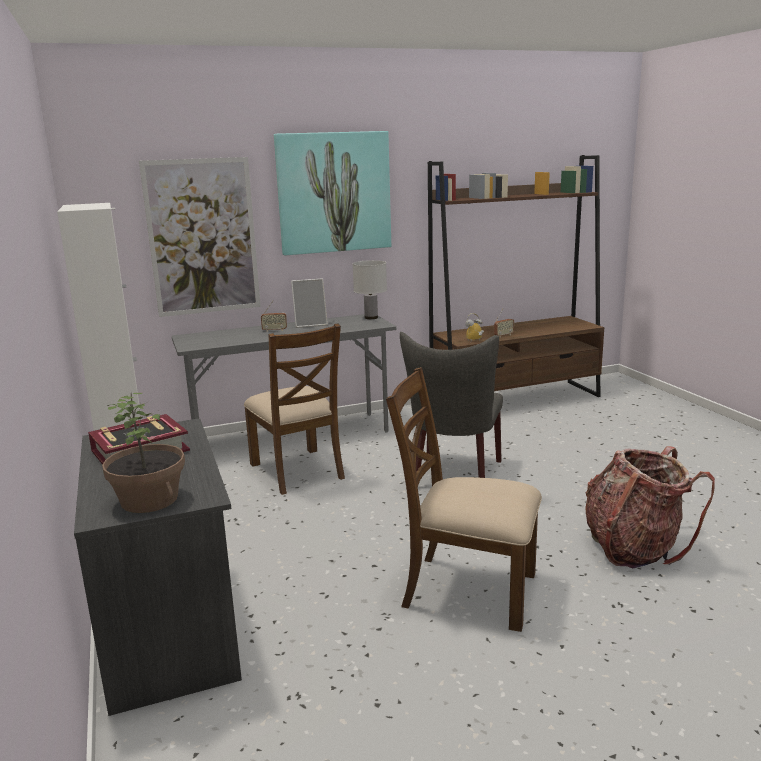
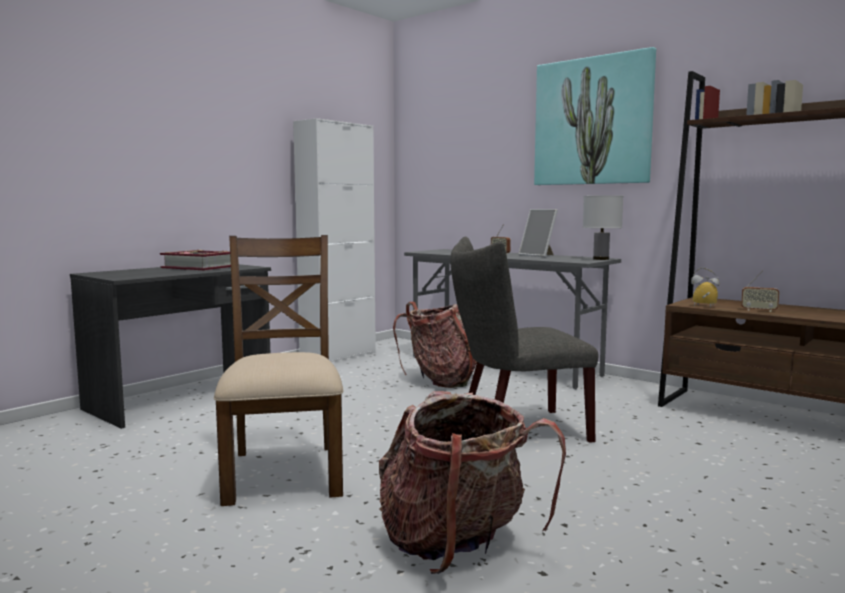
camera: 60 degrees right, 10 degrees down
potted plant [102,393,185,513] -> none
picture [139,157,261,317] -> none
brown chair [244,324,345,495] -> backpack [393,302,477,388]

